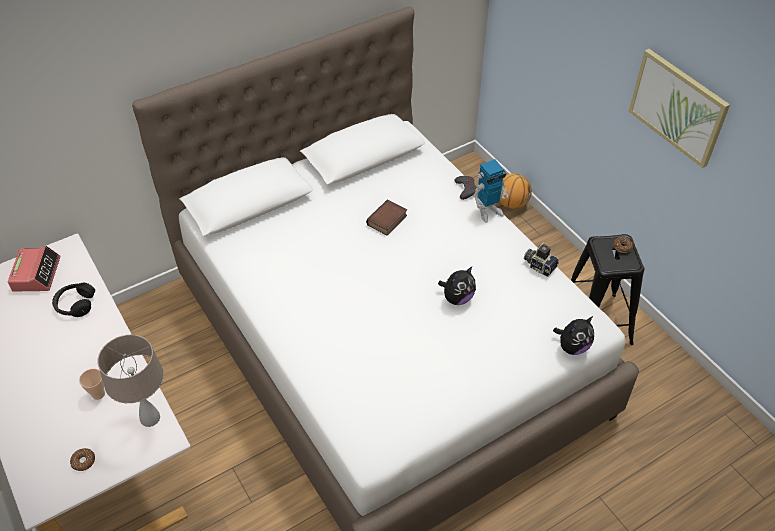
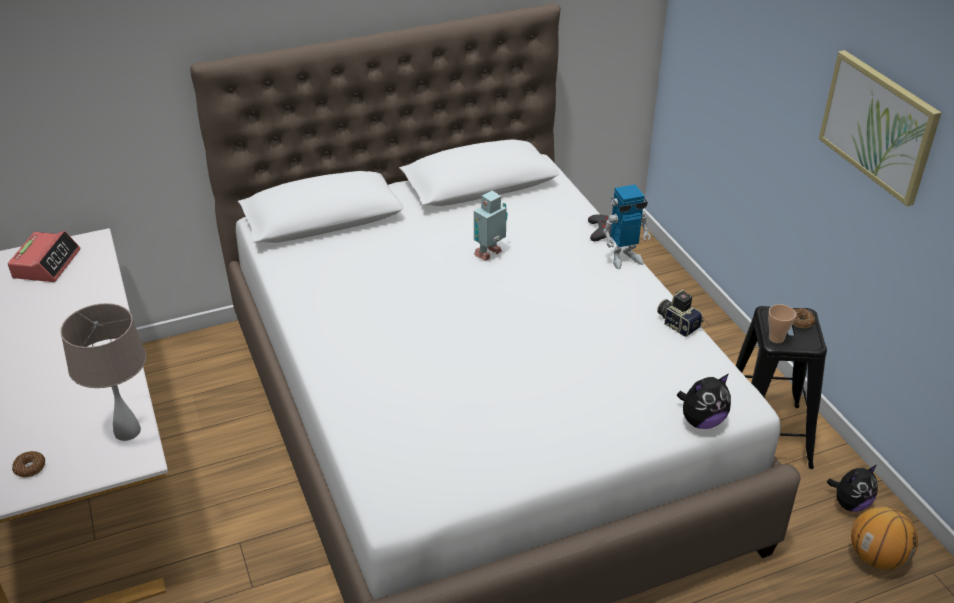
camera: 10 degrees right, 10 degrees down
black headphones [52,283,95,317] -> none
cup [79,369,105,400] -> cup moved to [768,304,796,343]
book [366,200,407,235] -> toy robot [474,191,507,261]
plush toy [438,267,476,305] -> plush toy moved to [827,465,878,512]
basketball [500,173,532,209] -> basketball moved to [851,506,918,570]

